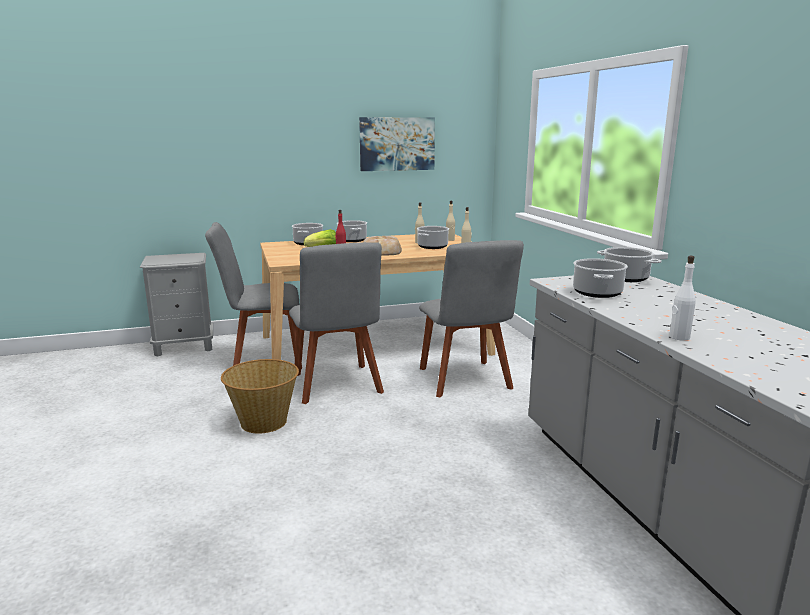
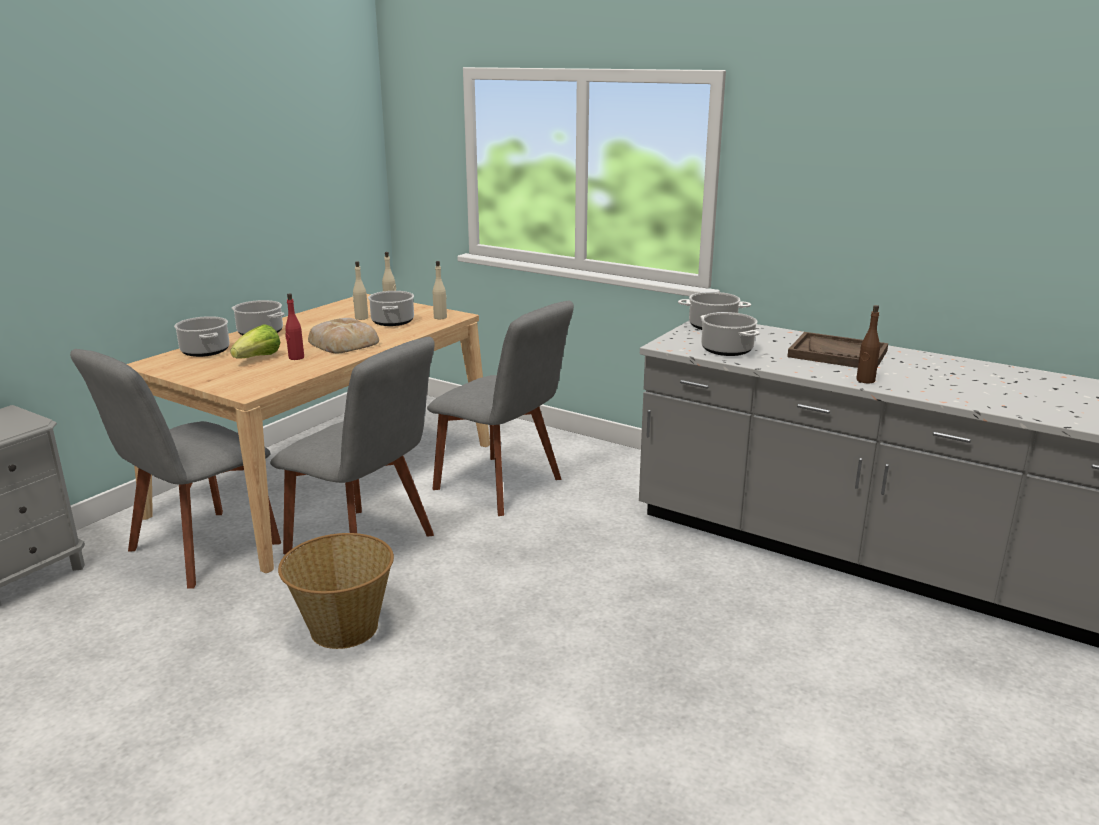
camera: 40 degrees left, 5 degrees up
picture [359,117,435,171] -> none
white bottle [669,256,696,340] -> brown bottle [856,305,880,383]
none -> brown tray [787,332,888,368]

